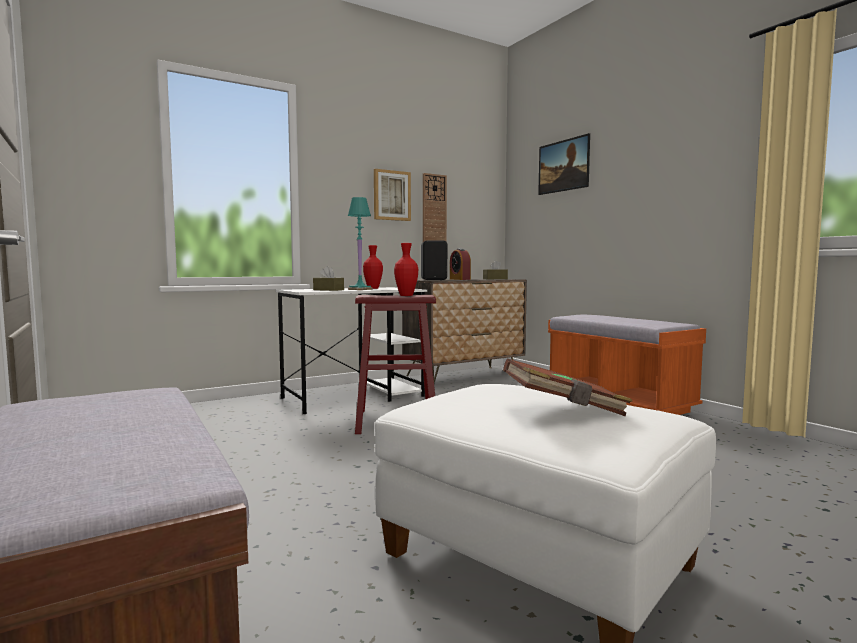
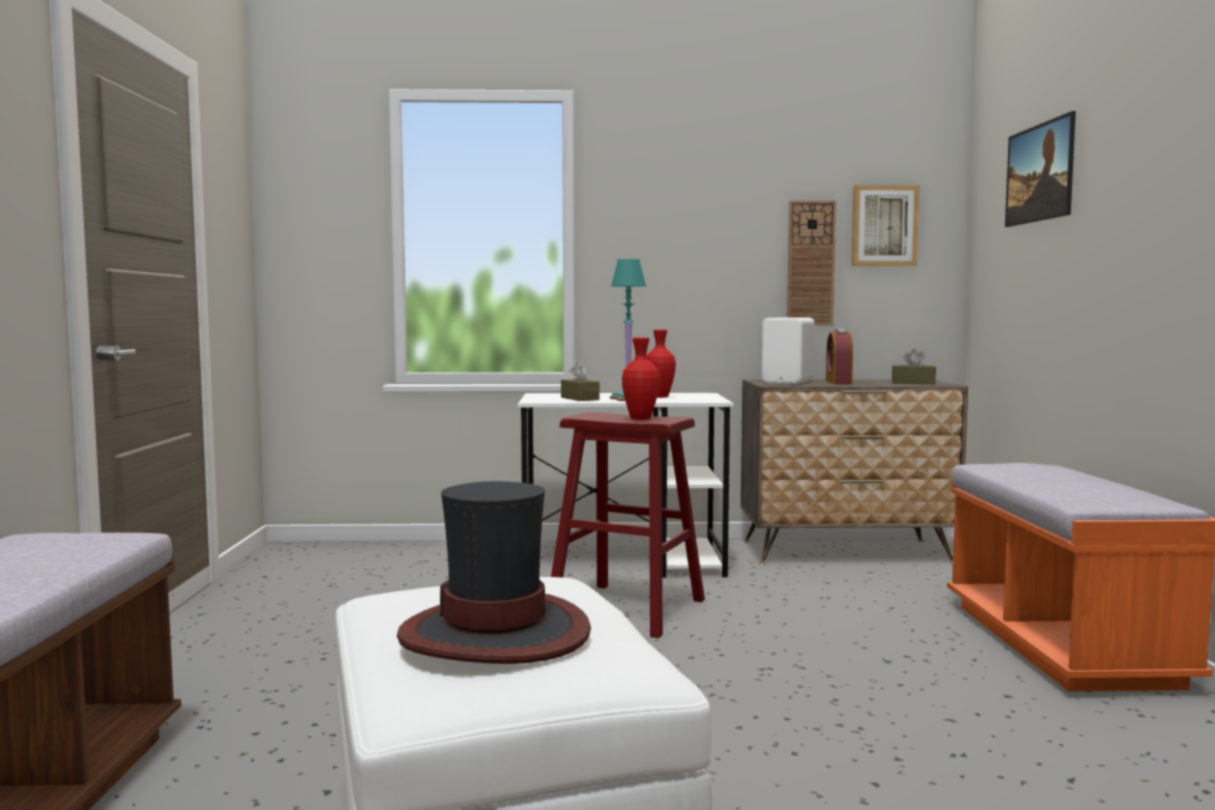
camera: 30 degrees right, 0 degrees up
picture [374,169,411,221] -> picture moved to [851,185,920,266]
black speaker [421,241,447,280] -> white speaker [761,317,815,384]
brown book [503,358,632,416] -> hat [397,481,591,664]

